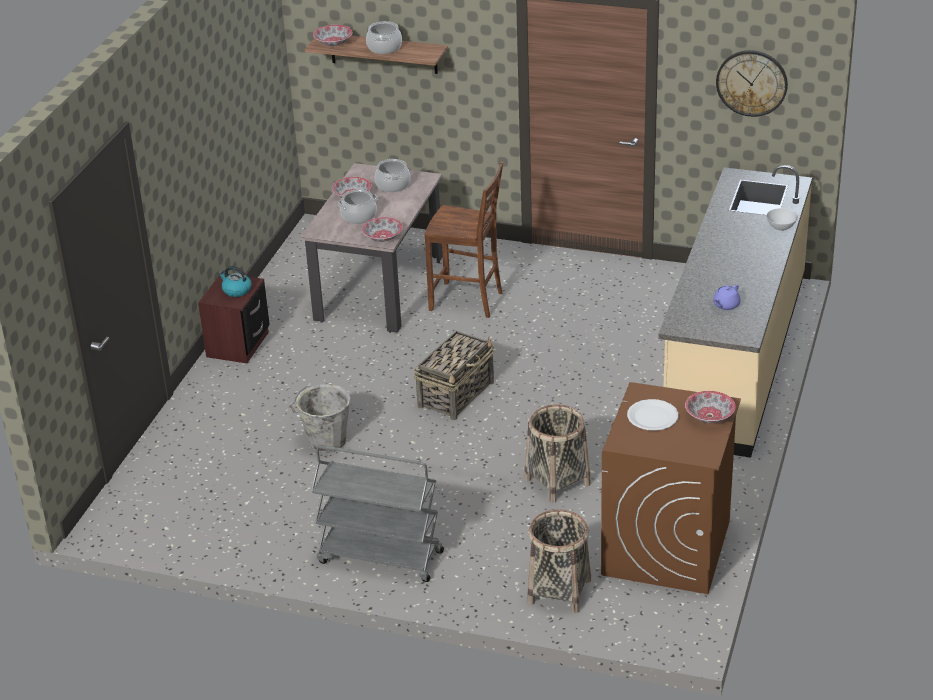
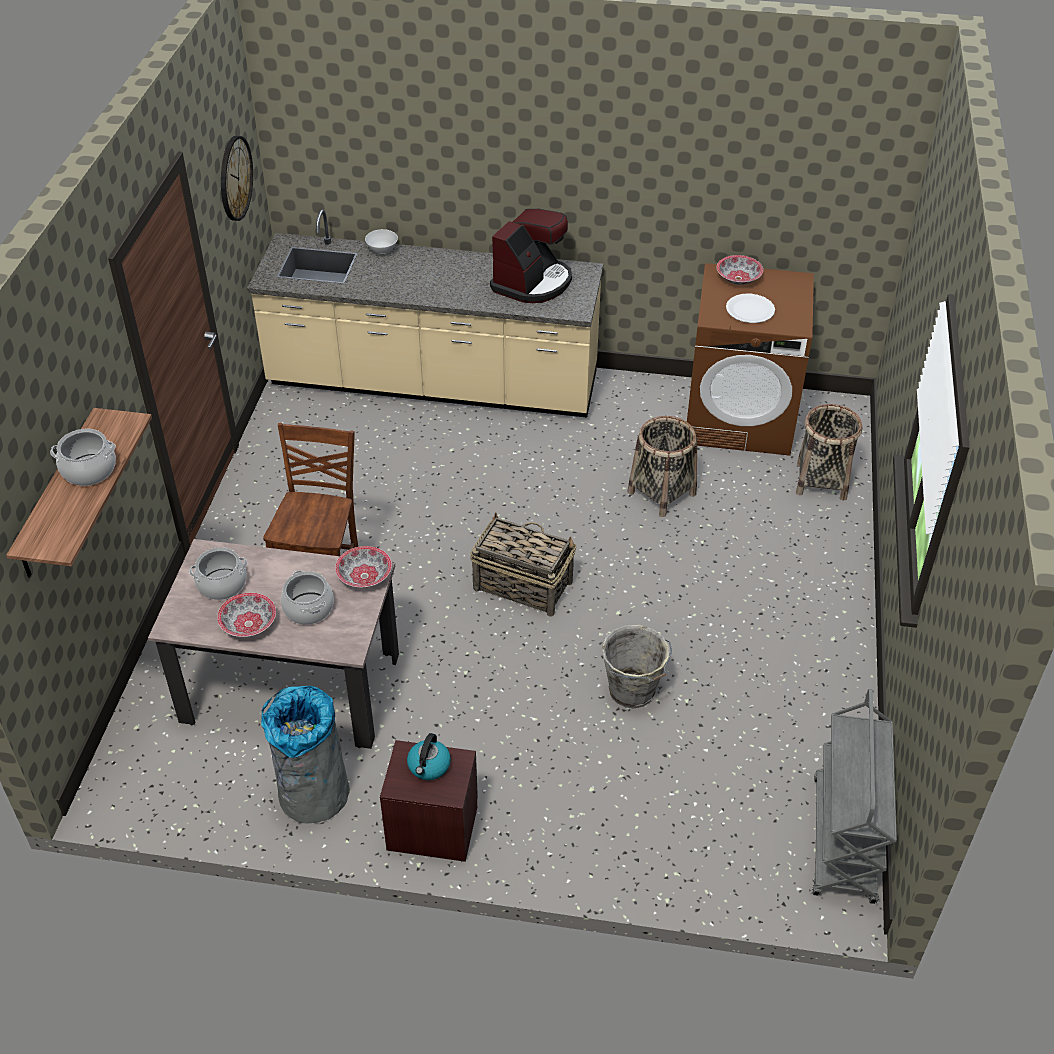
camera: 100 degrees left, 10 degrees up
grey cart [311,445,444,582] -> grey cart moved to [812,689,897,904]
bowl [313,25,353,46] -> none
purple teapot [713,284,741,310] -> coffee machine [490,209,572,303]
none -> grey trash can [261,686,350,824]

